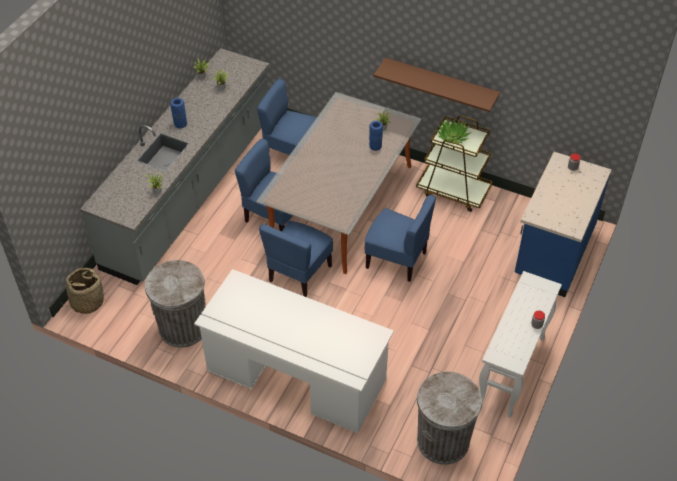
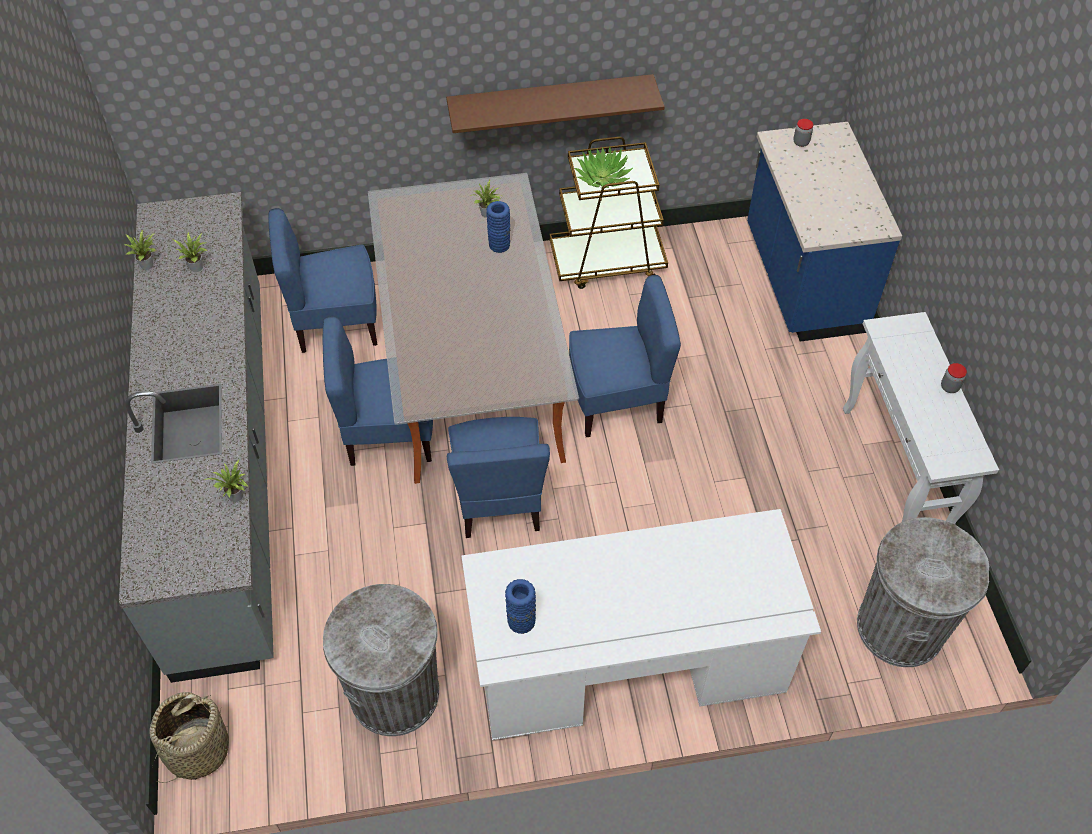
camera: 35 degrees left, 5 degrees up
blue vase [170,98,187,129] -> blue vase moved to [505,579,536,634]

